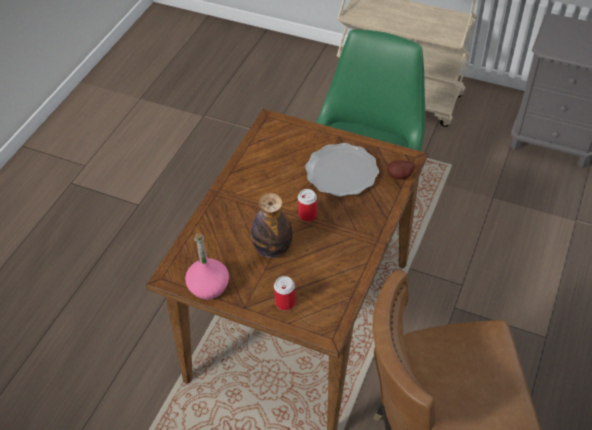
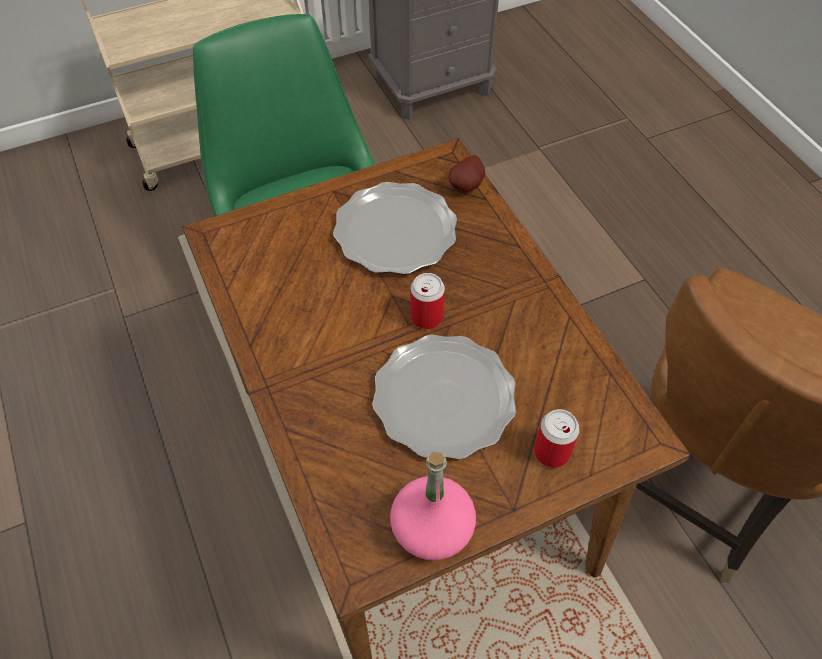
camera: 50 degrees left, 5 degrees up
bottle [251,193,292,258] -> plate [372,335,516,460]

